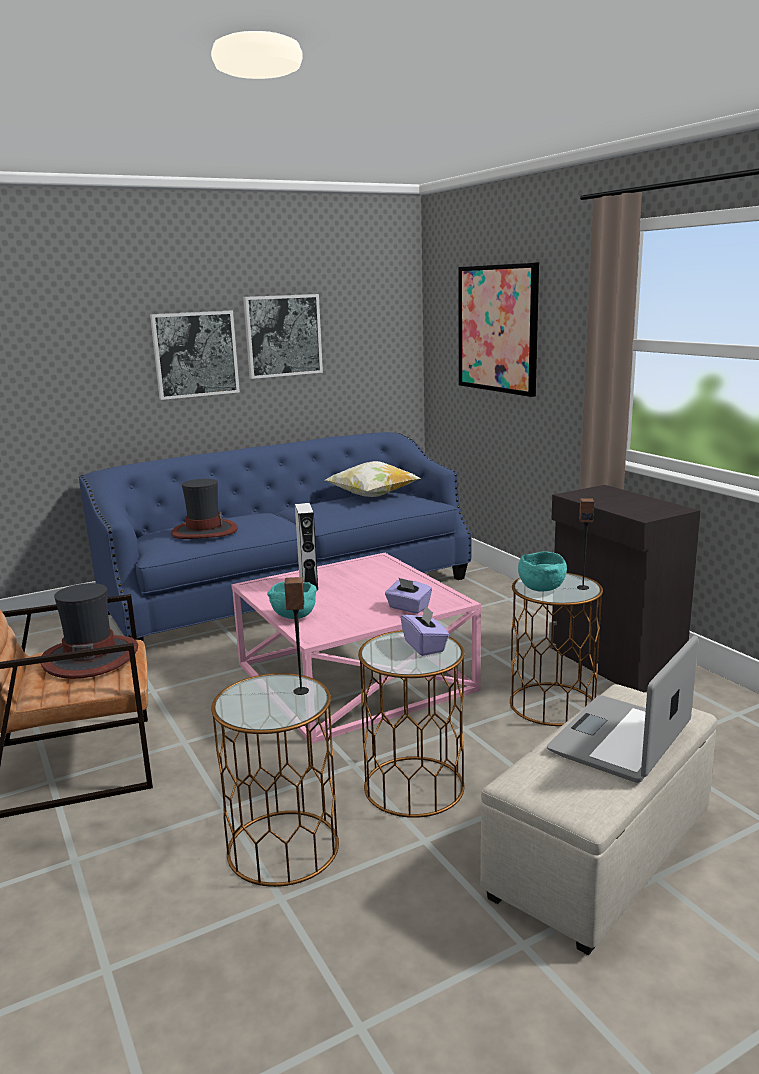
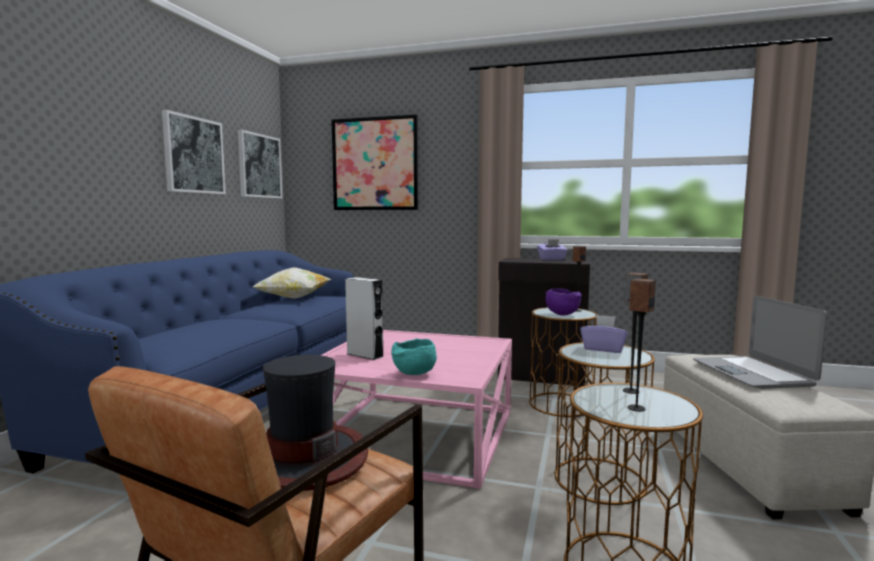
camera: 45 degrees left, 10 degrees down
picture [150,311,240,400] -> picture moved to [238,130,282,198]
hat [171,479,238,539] -> none
purple tissue box [385,577,432,614] -> purple tissue box moved to [537,239,568,260]
turquoise bowl [518,551,567,592] -> purple bowl [546,289,582,316]
none -> speaker [628,278,656,412]

